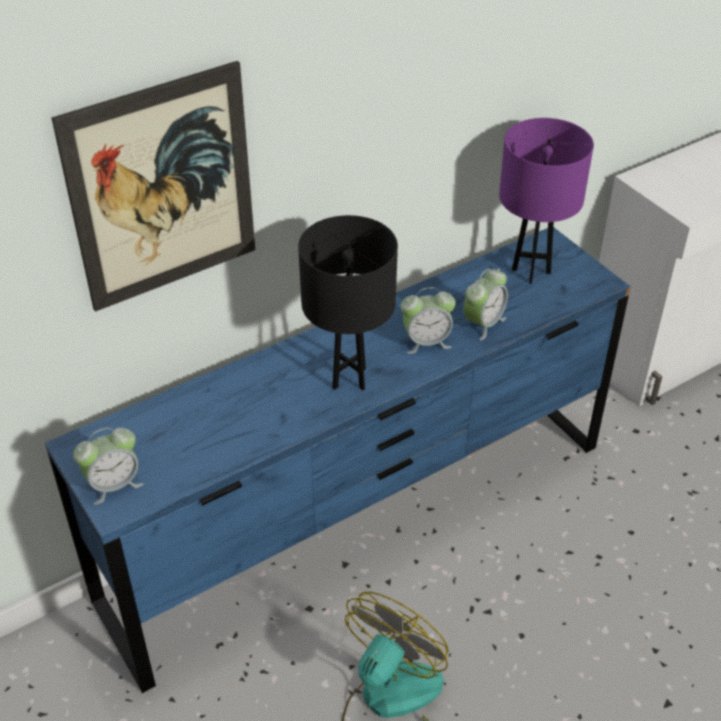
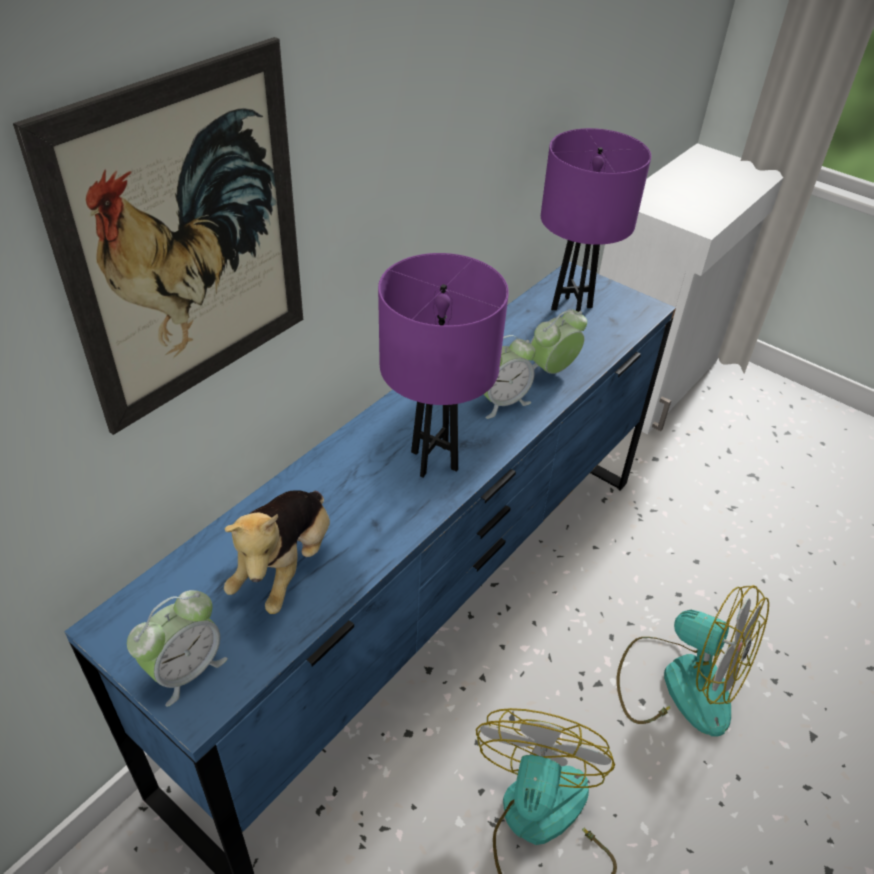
camera: 20 degrees left, 0 degrees up
black table lamp [298,215,398,390] -> purple table lamp [378,253,509,478]
alarm clock [463,268,508,341] -> alarm clock turned 150 degrees counterclockwise [530,309,587,374]
none -> plush toy [224,490,330,614]
none -> fan [617,585,769,737]

